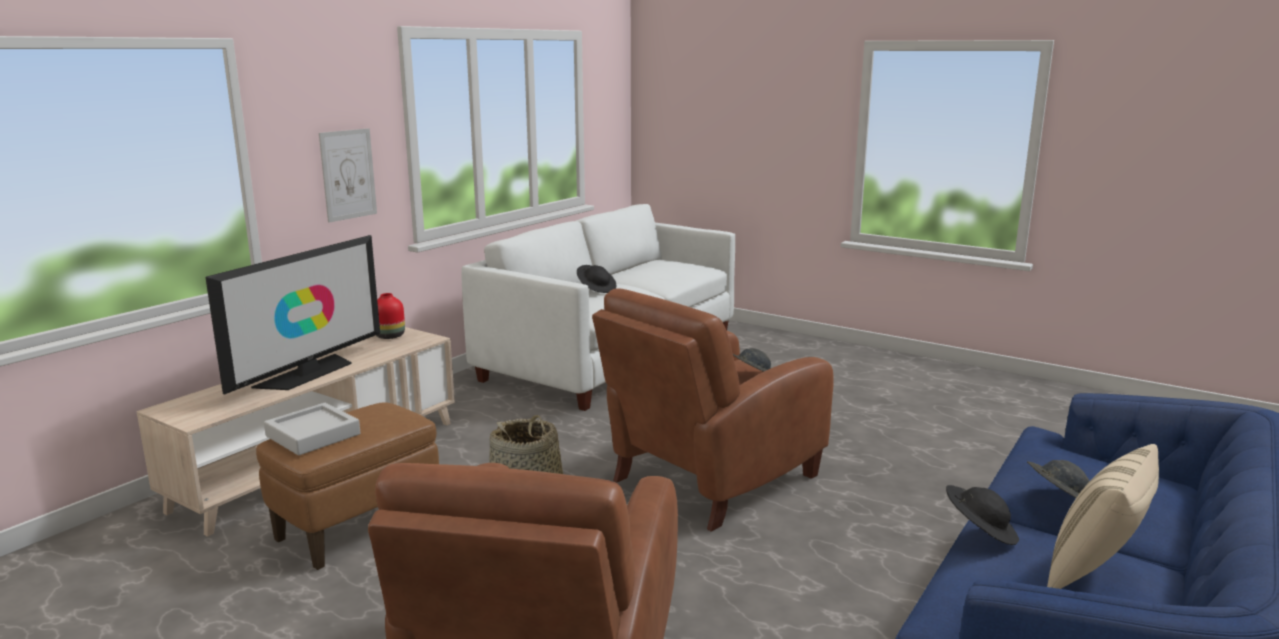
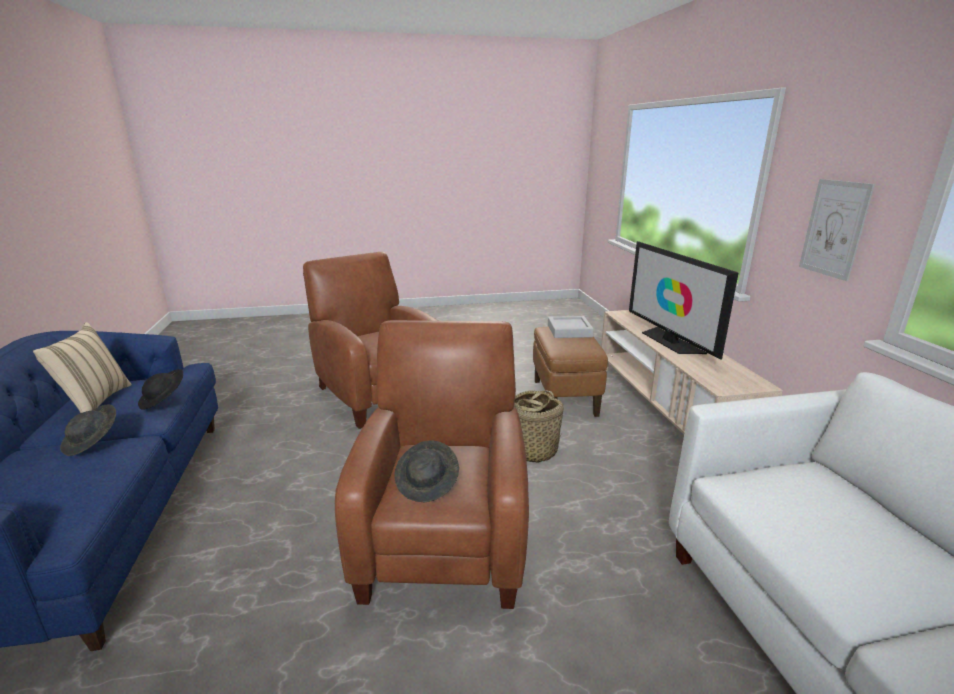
camera: 135 degrees right, 5 degrees up
red vase [376,293,405,339] -> none
black hat [577,265,616,293] -> none

